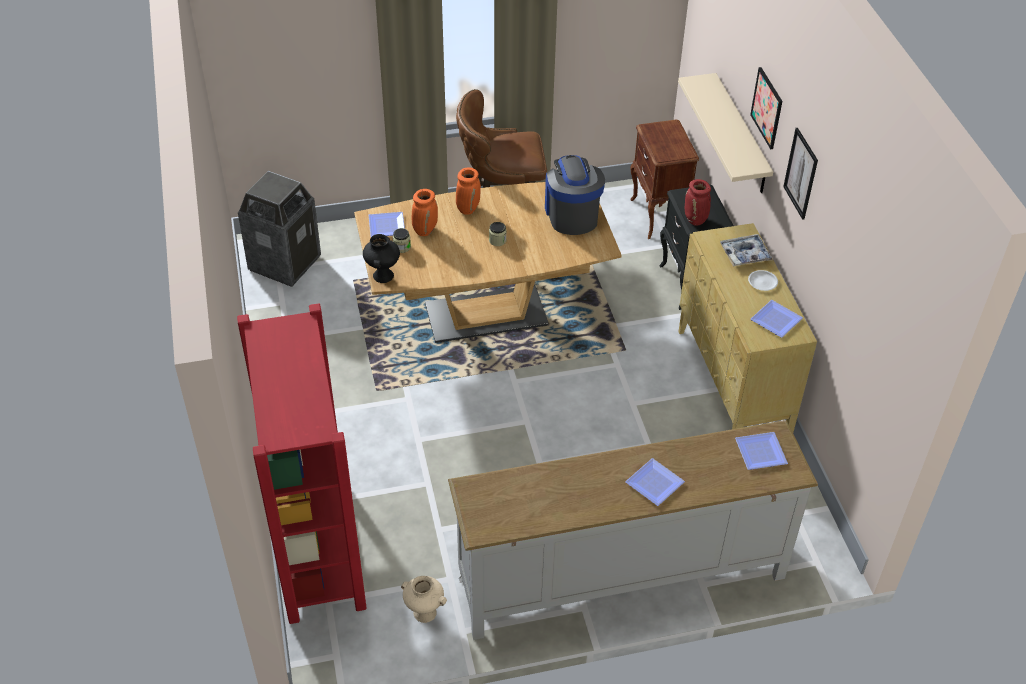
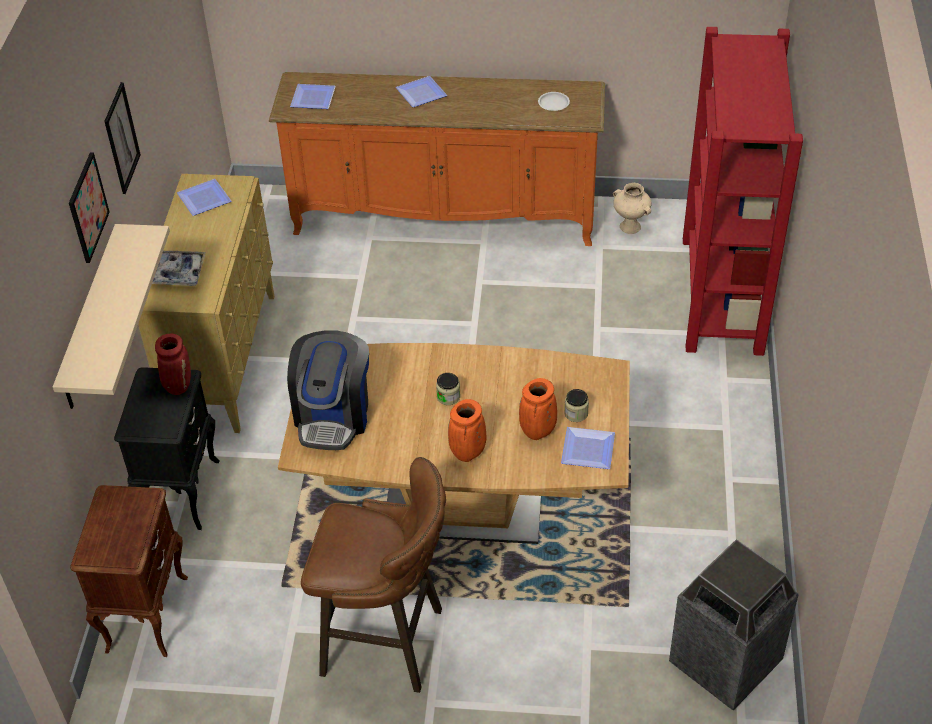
camera: 160 degrees left, 0 degrees up
black vase [363,234,400,283] -> none
grey cabinet [448,420,818,640] -> orange cabinet [269,72,605,246]
white plate [748,270,778,291] -> white plate moved to [538,92,570,111]

